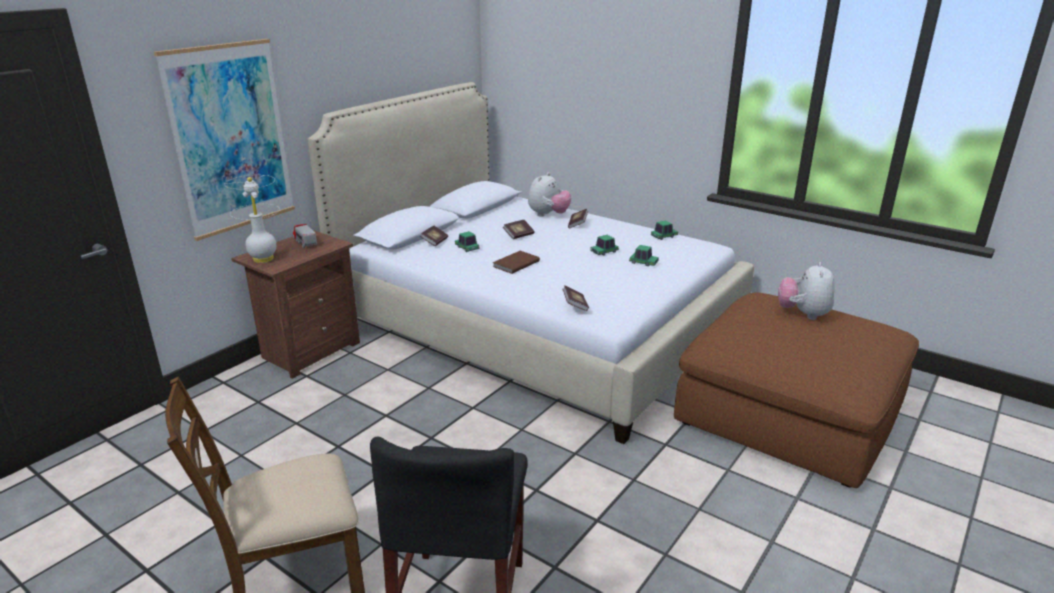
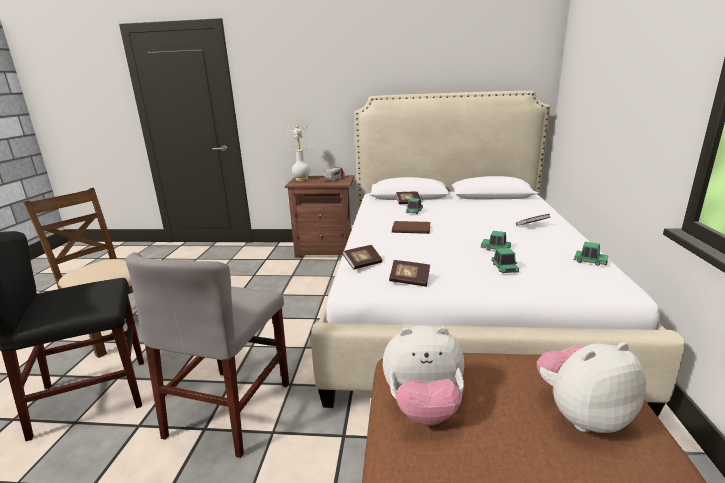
camera: 60 degrees right, 5 degrees down
picture [154,39,295,241] -> none
book [503,220,534,239] -> book moved to [389,260,430,287]
plush toy [528,172,571,217] -> plush toy moved to [383,326,464,426]
none -> grey chair [126,253,289,458]

